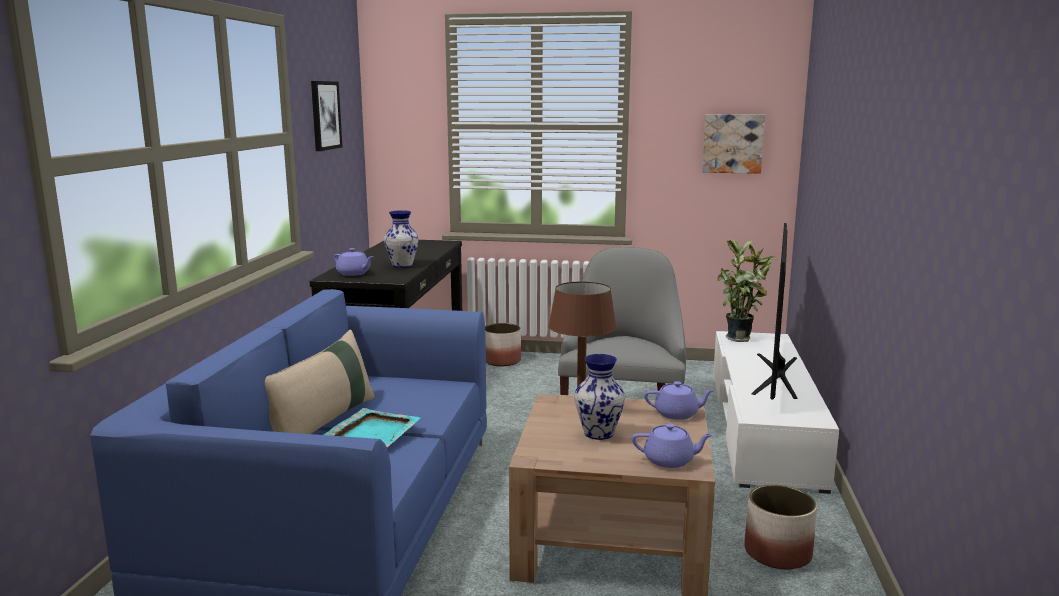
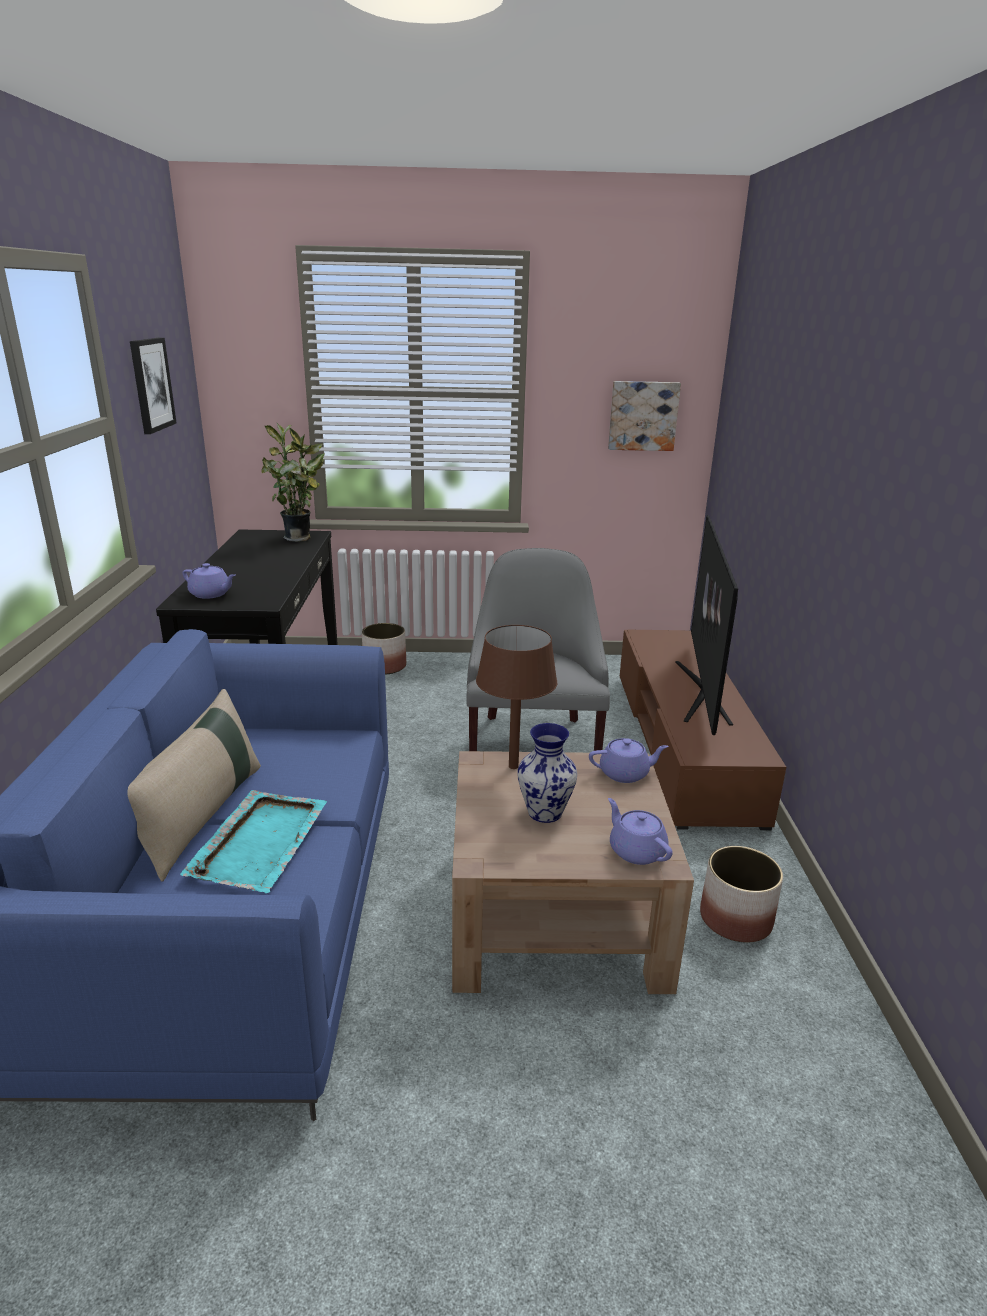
camera: 10 degrees left, 10 degrees up
vase [384,210,419,268] -> none
purple teapot [632,423,713,468] -> purple teapot turned 120 degrees counterclockwise [608,798,673,865]
white tv stand [713,331,839,494] -> brown tv stand [620,630,786,830]
potted plant [717,238,775,342] -> potted plant moved to [261,422,325,542]

